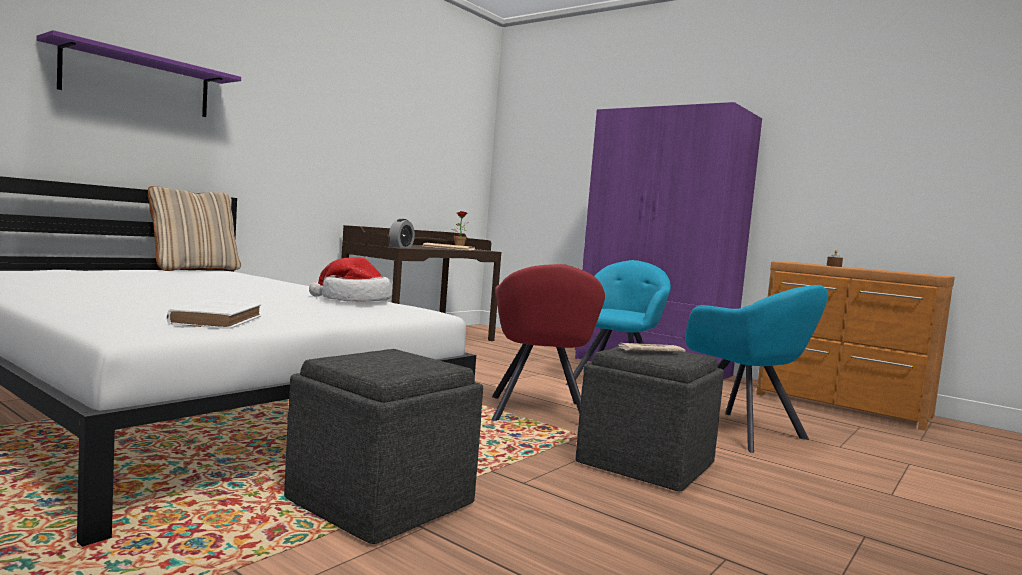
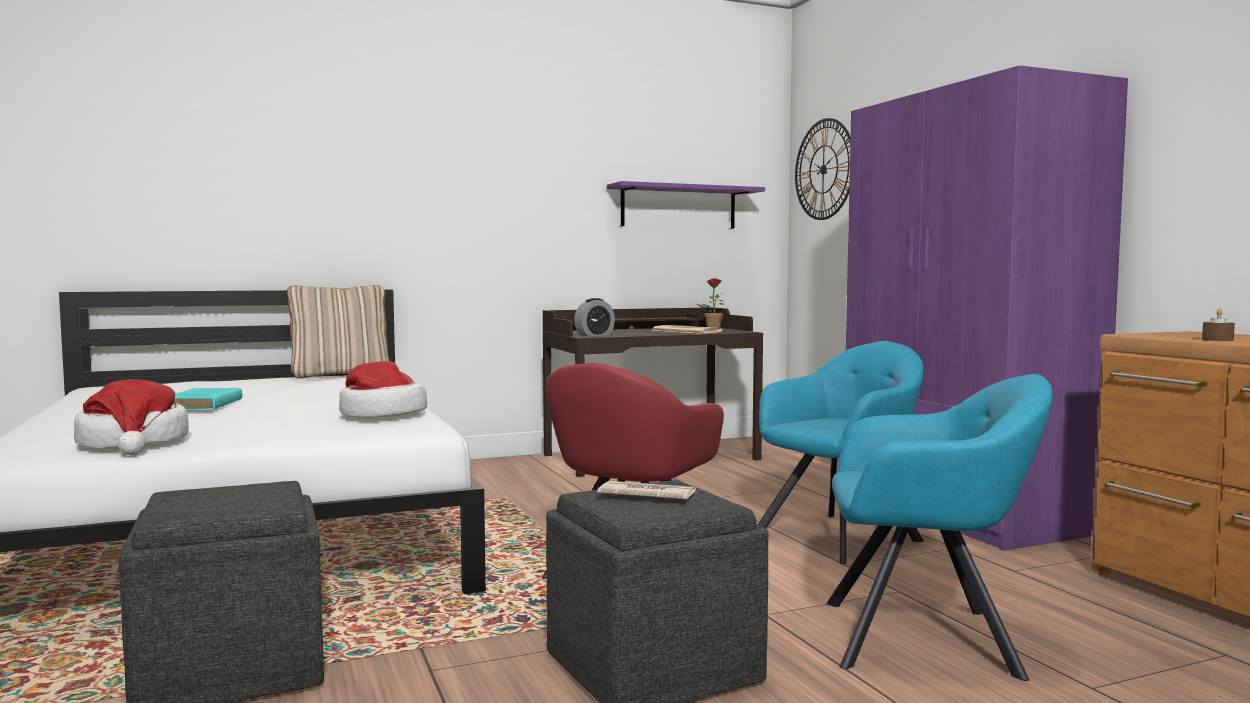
camera: 30 degrees right, 0 degrees up
purple shelf [36,30,241,117] -> purple shelf moved to [607,181,765,228]
white book [167,299,262,329] -> hat [74,379,189,455]
turquoise armchair [685,285,828,453] -> turquoise armchair turned 75 degrees counterclockwise [826,374,1053,681]
none -> turquoise book [174,388,242,410]
none -> wall clock [795,118,851,220]

